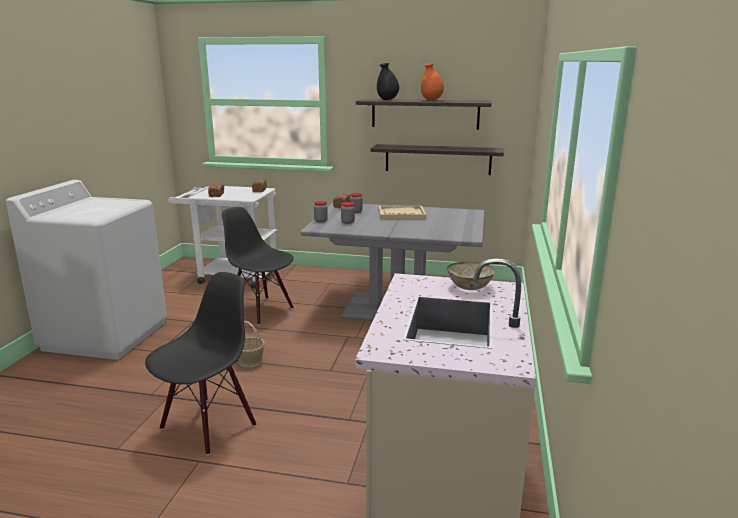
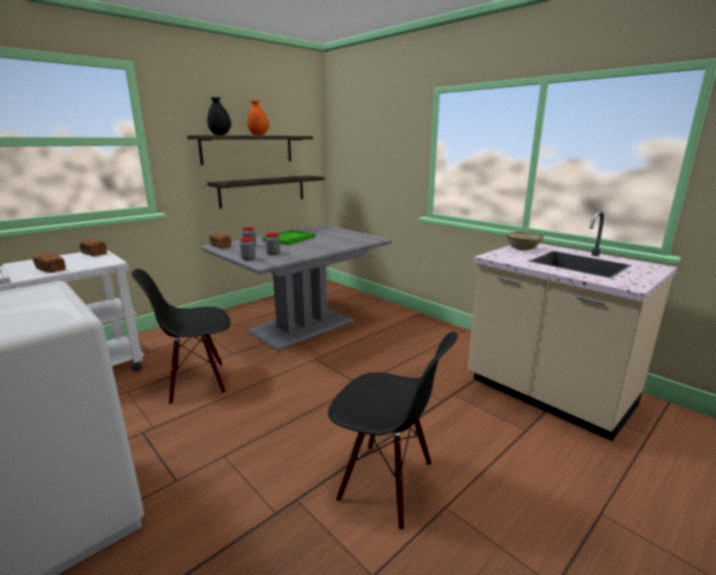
camera: 55 degrees left, 0 degrees up
black chair [145,272,256,455] -> black chair turned 135 degrees clockwise [328,332,457,530]
basket [239,321,265,368] -> none
beige tray [379,206,426,219] -> green tray [262,230,315,245]

